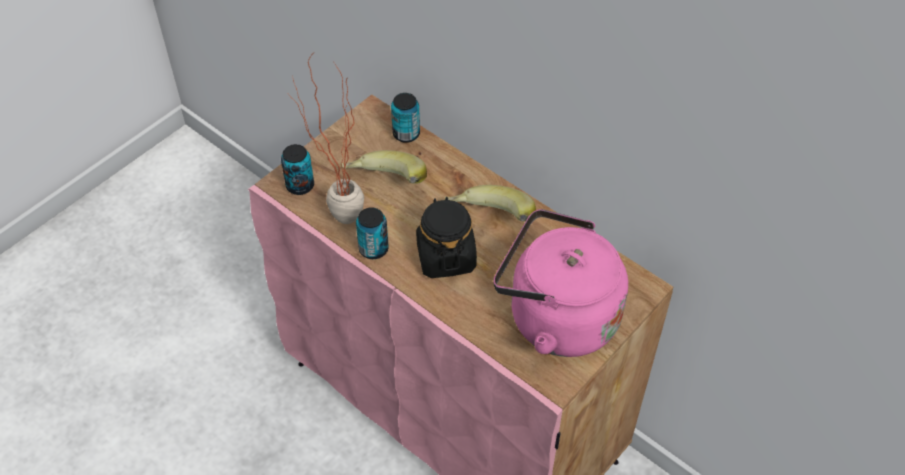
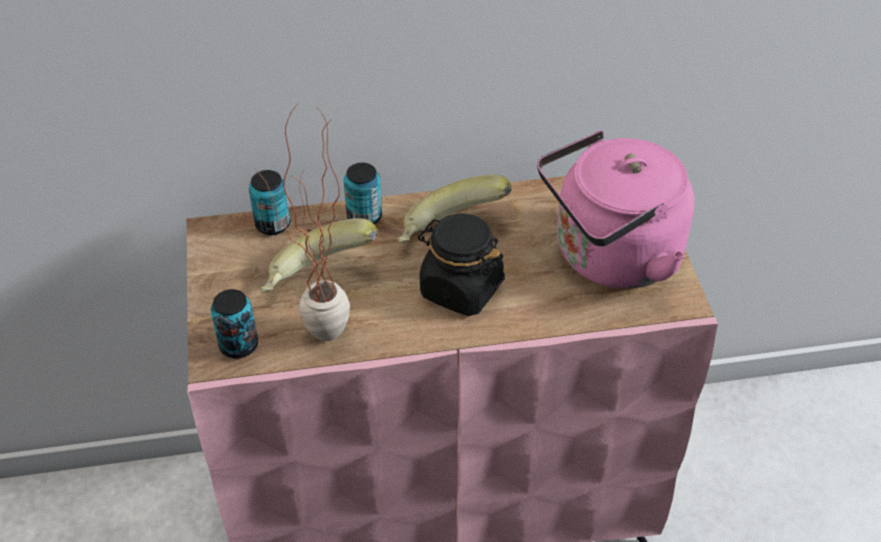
camera: 50 degrees left, 5 degrees down
can [356,207,389,259] -> can moved to [344,163,382,225]

